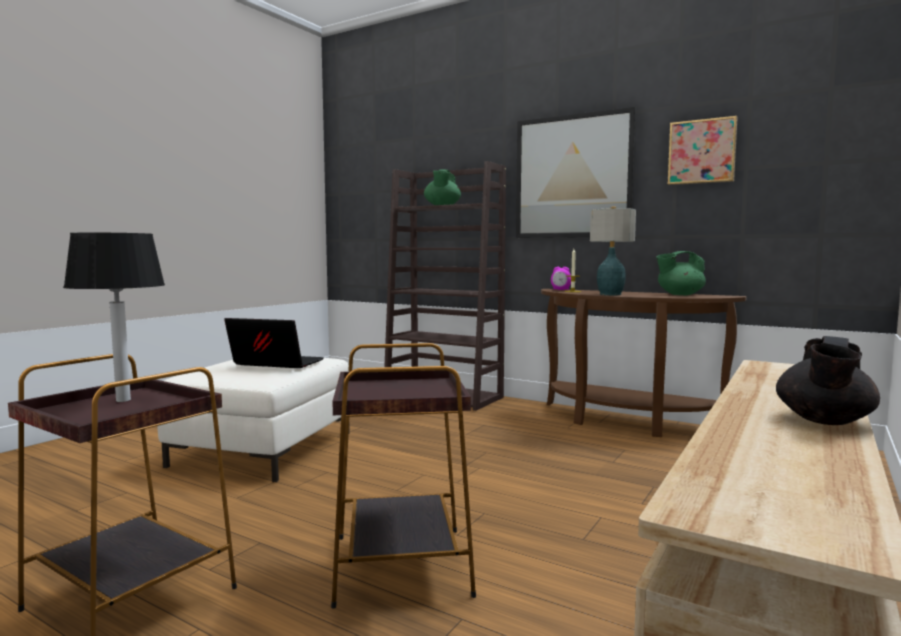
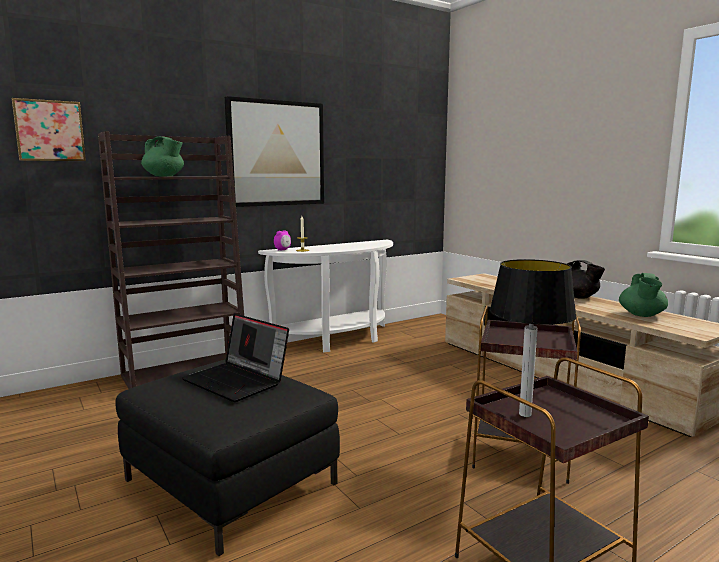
camera: 65 degrees left, 5 degrees up
white ottoman [157,358,350,482] -> black ottoman [115,359,340,556]
laptop [224,318,324,368] -> laptop turned 90 degrees counterclockwise [182,313,289,402]
brown console table [541,289,746,437] -> white console table [258,240,393,352]
table lamp [590,207,636,295] -> none
green teapot [656,251,706,295] -> green teapot moved to [619,273,668,317]
picture [668,116,738,185] -> picture moved to [12,98,86,161]

